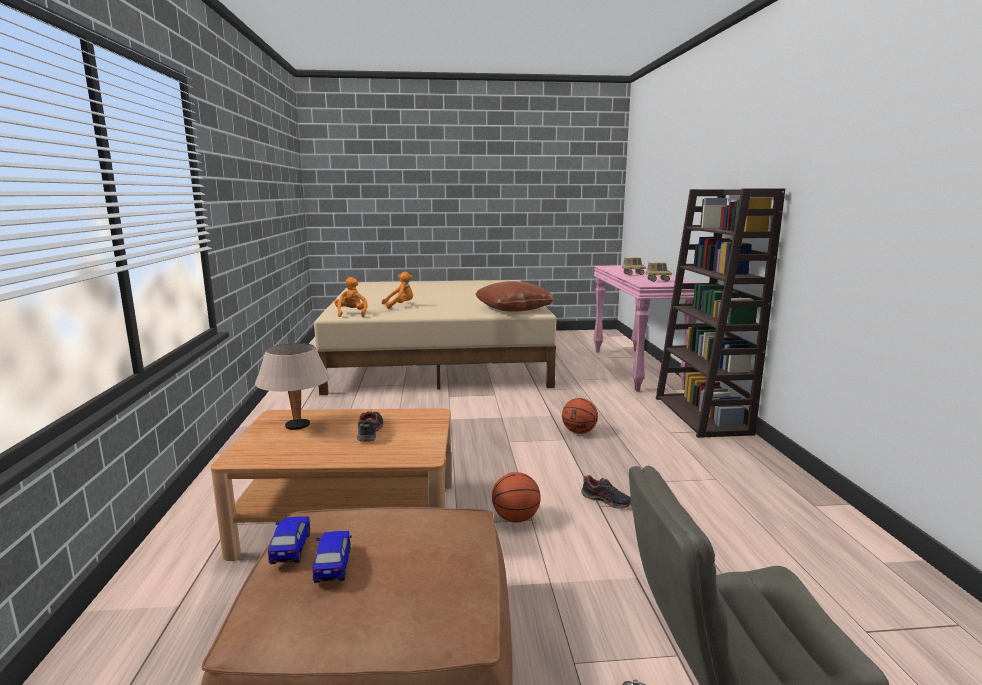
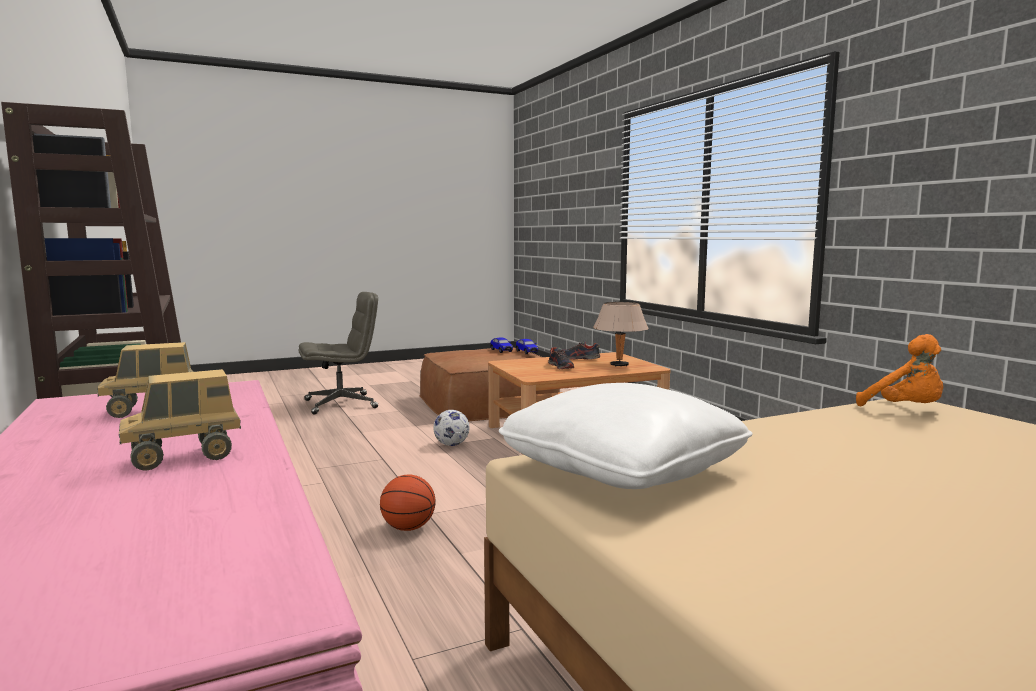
camera: 160 degrees right, 5 degrees down
orange plush toy [382,272,413,309] -> none
brown pillow [475,281,554,312] -> white pillow [499,383,753,489]
basketball [492,472,541,523] -> football [433,410,470,446]
shoe [581,475,632,509] -> shoe moved to [562,341,600,359]

